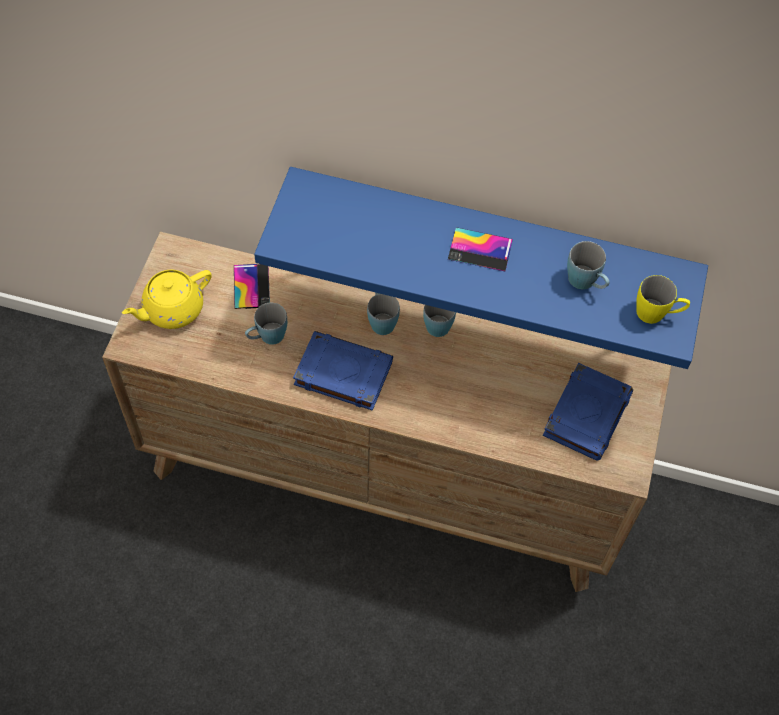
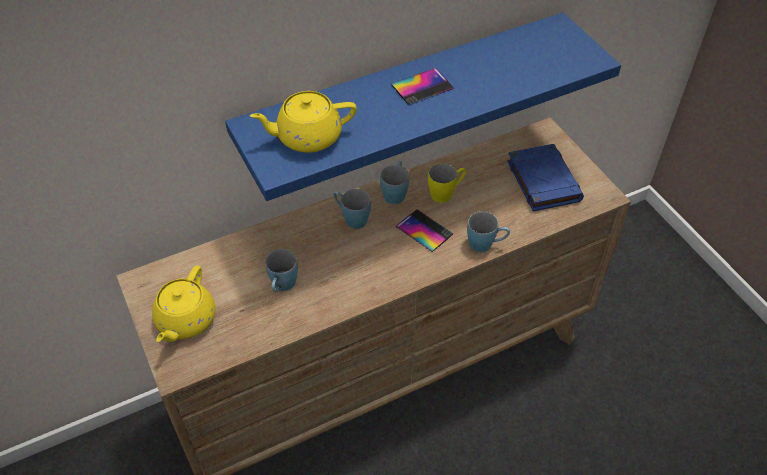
camera: 40 degrees left, 10 degrees down
phone [234,264,270,309] -> phone moved to [396,209,453,252]
blue book [293,331,393,411] -> none
blue mug [567,241,610,289] -> blue mug moved to [467,211,510,252]
yellow mug [636,275,690,324] -> yellow mug moved to [428,163,466,203]
none -> yellow teapot [250,91,357,153]

